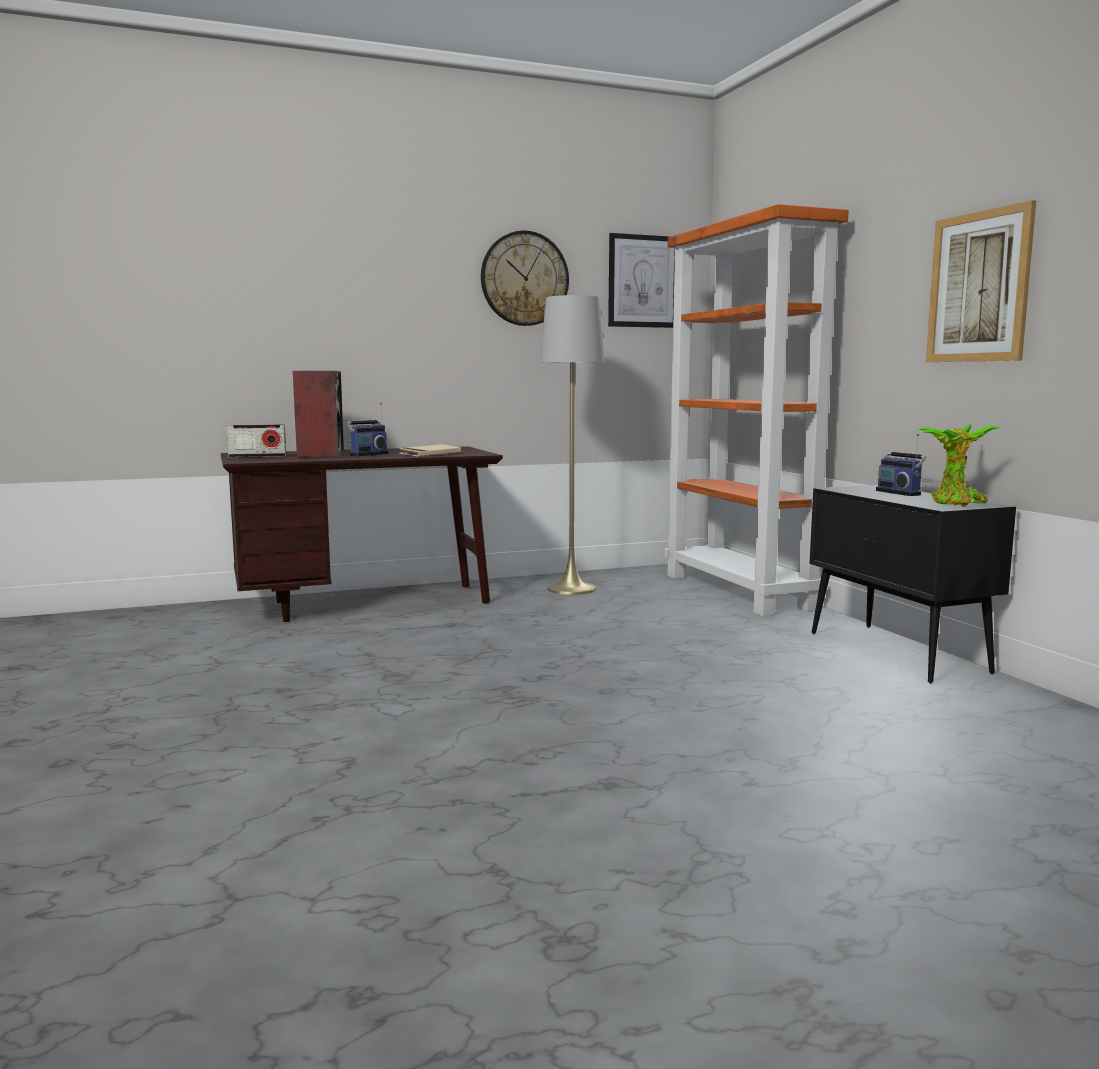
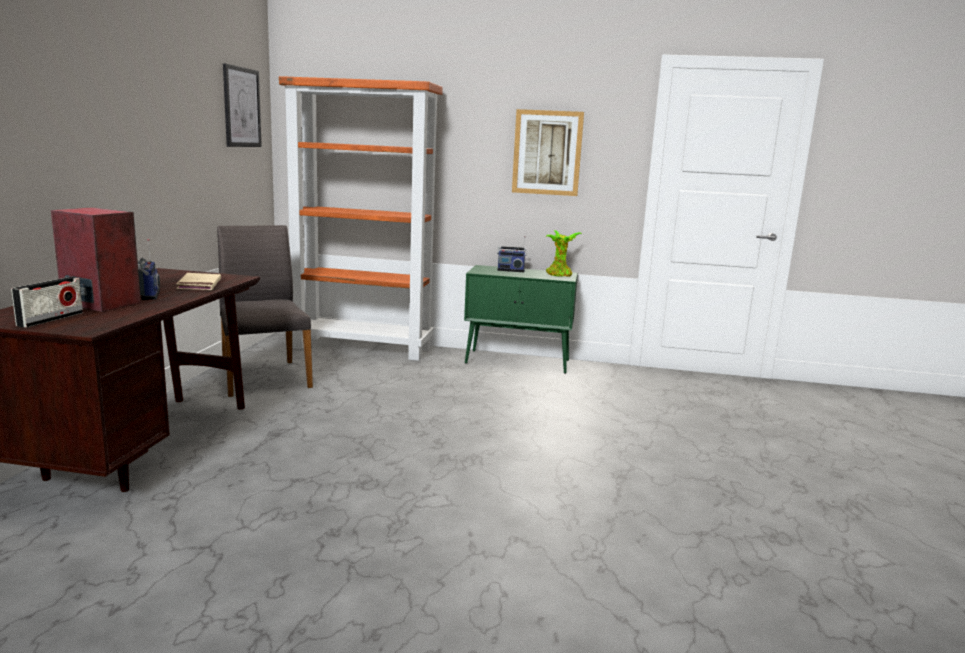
camera: 60 degrees left, 5 degrees up
wall clock [481,231,569,326] -> none
grey floor lamp [540,295,605,595] -> grey chair [217,225,313,397]
black cabinet [810,485,1016,684] -> green cabinet [464,265,578,374]

